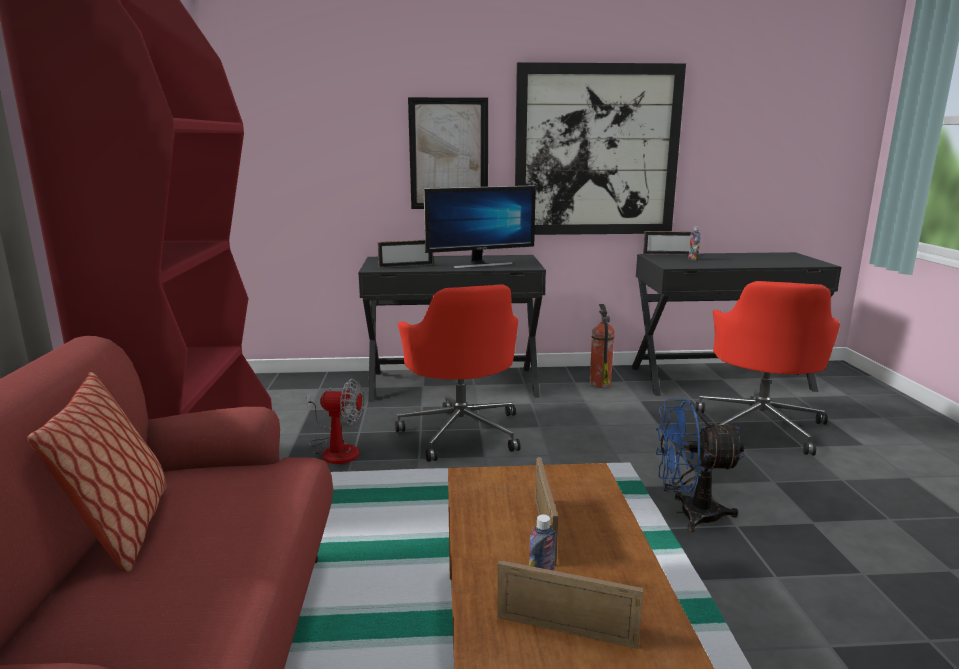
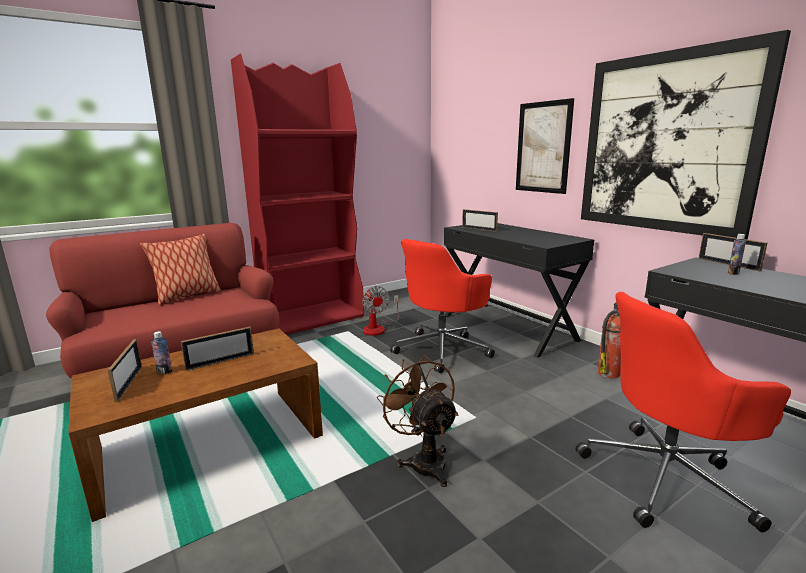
camera: 60 degrees right, 0 degrees up
monitor [423,185,536,269] -> none
blue fan [656,399,745,532] -> brown fan [377,355,459,487]

